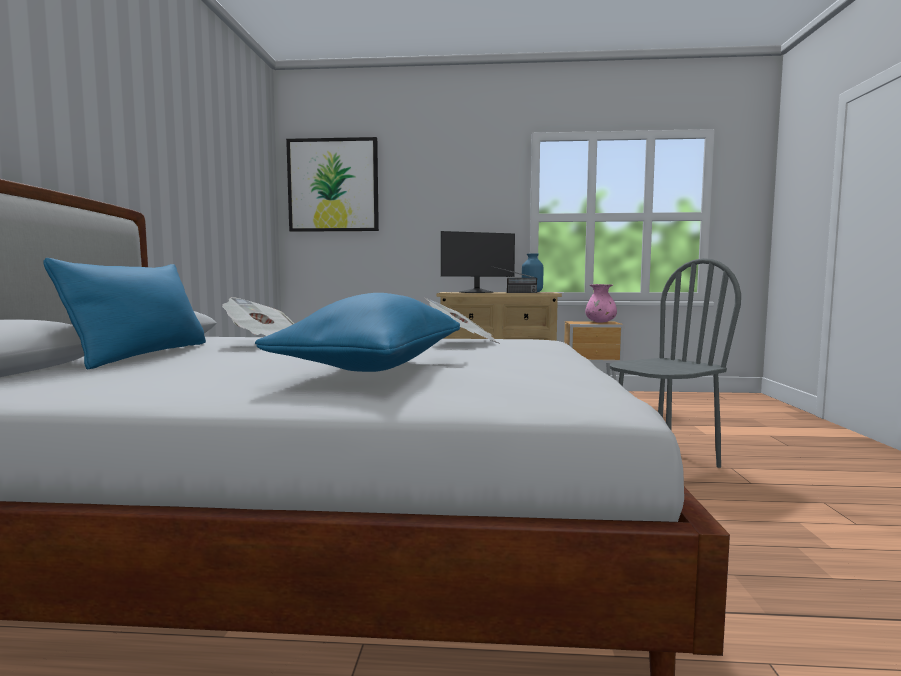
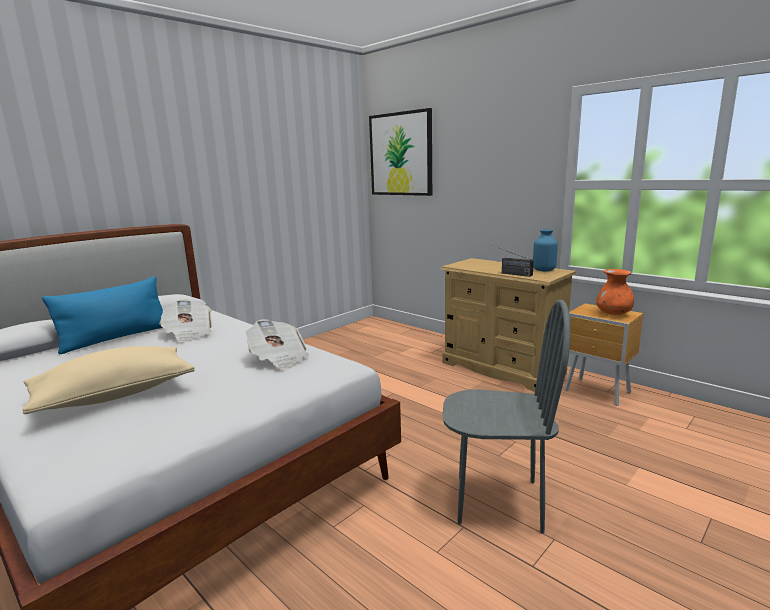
camera: 40 degrees right, 10 degrees up
blue pillow [255,293,460,372] -> beige pillow [23,346,195,414]
monitor [441,231,515,293] -> none
pink vase [585,284,617,323] -> orange vase [596,269,634,315]

